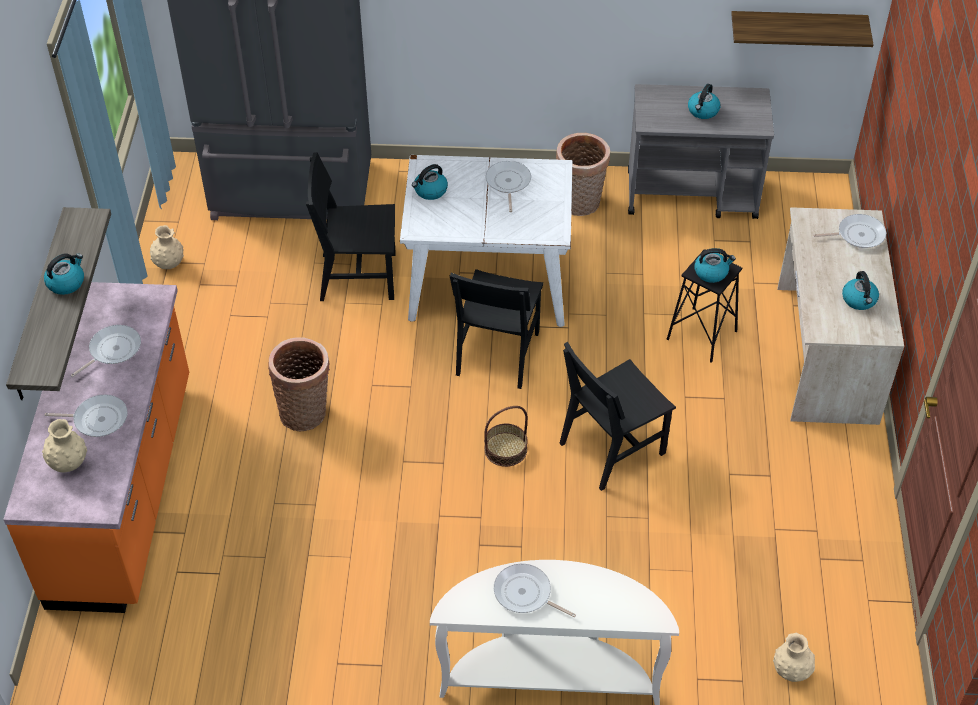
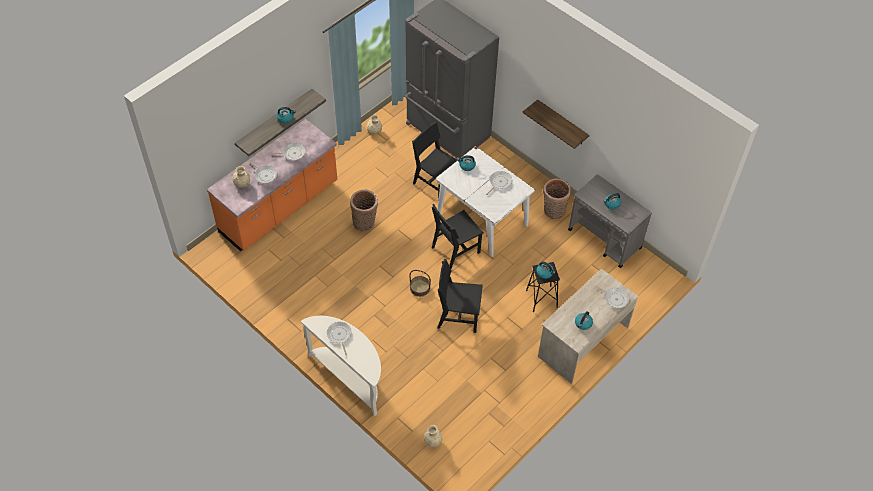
camera: 40 degrees right, 5 degrees up
shelf [731,11,874,47] -> shelf moved to [522,100,590,149]

